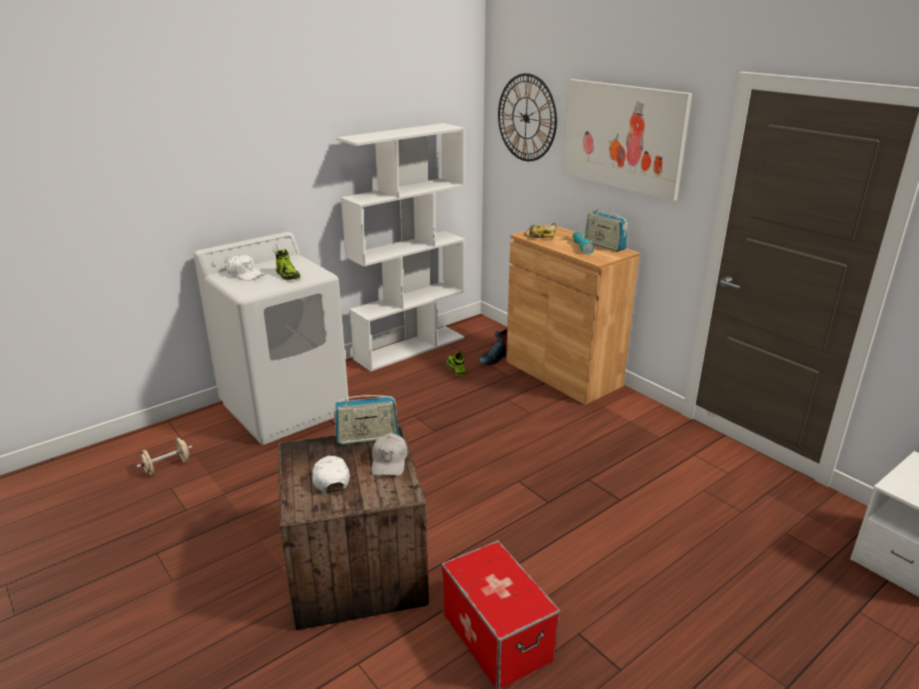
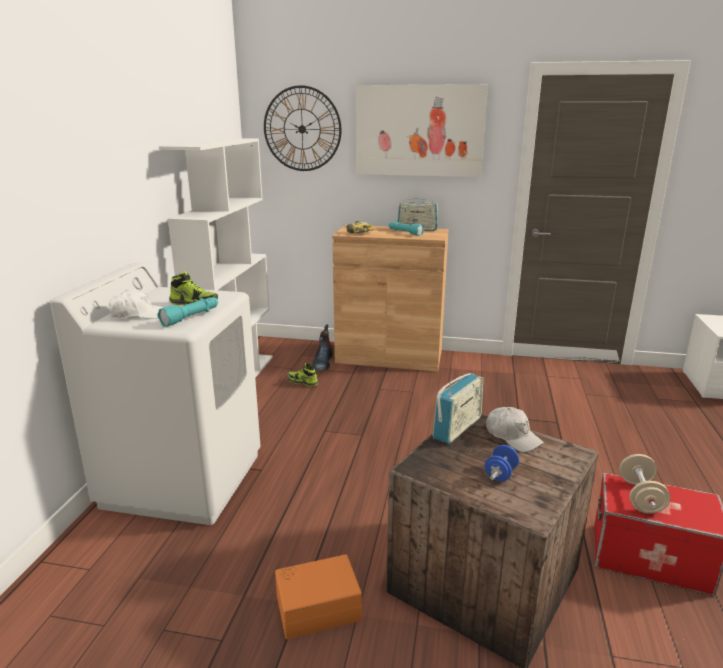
camera: 40 degrees left, 5 degrees down
beige dumbbell [137,438,192,475] -> beige dumbbell moved to [619,454,671,514]
white cap [312,456,350,494] -> blue dumbbell [485,445,519,481]
none -> turquoise flashlight [157,297,218,327]
none -> orange storage box [275,554,362,639]

